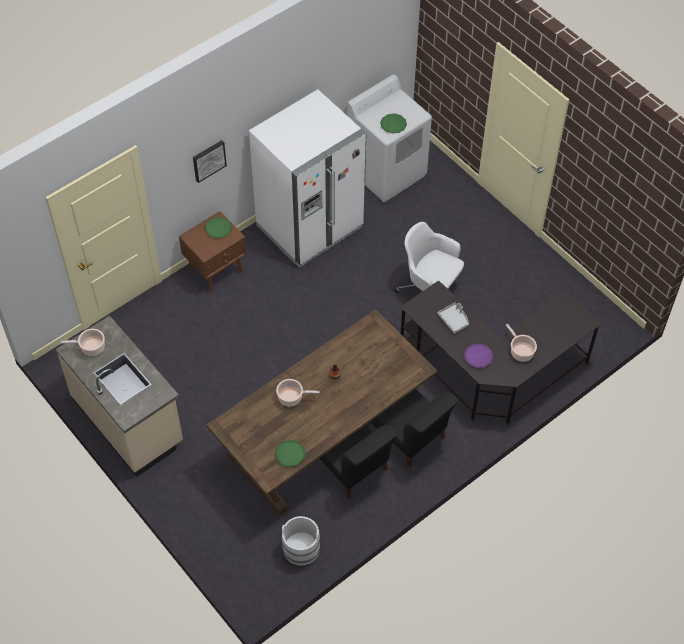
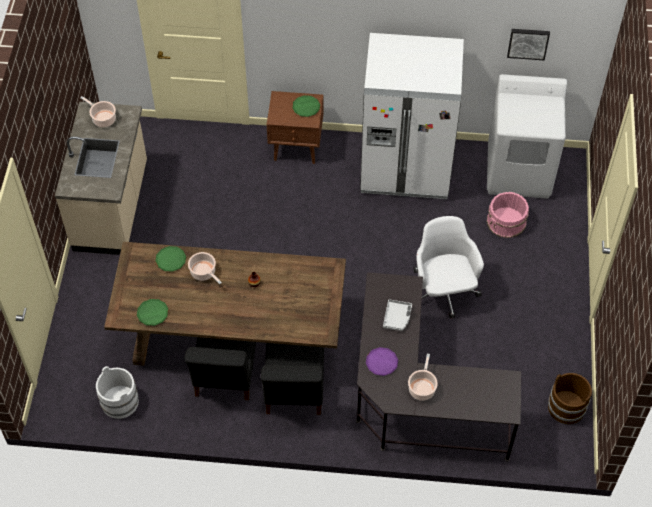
camera: 45 degrees right, 0 degrees up
picture [193,140,227,183] -> picture moved to [507,29,550,60]
green plate [380,113,407,134] -> green plate moved to [155,246,186,272]
none -> pink bucket [486,192,529,238]
none -> brown bucket [548,373,592,424]

